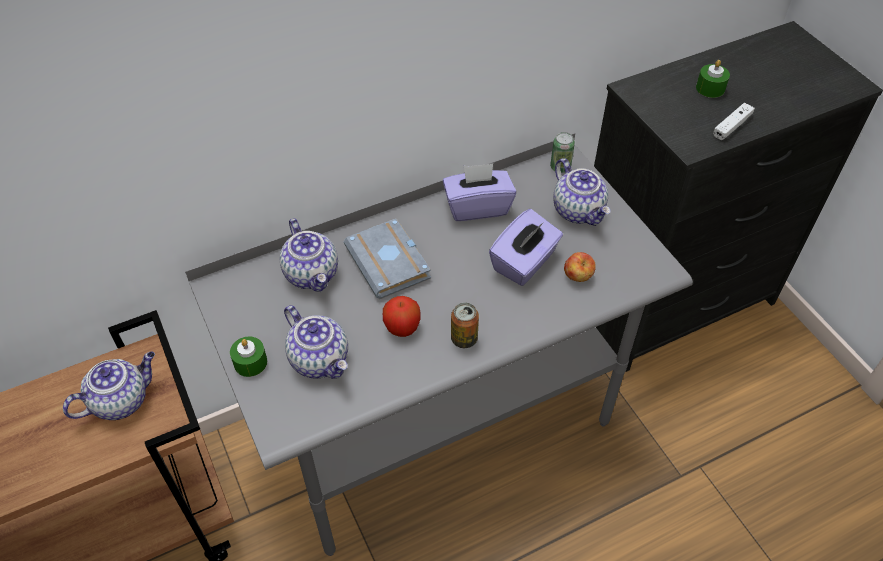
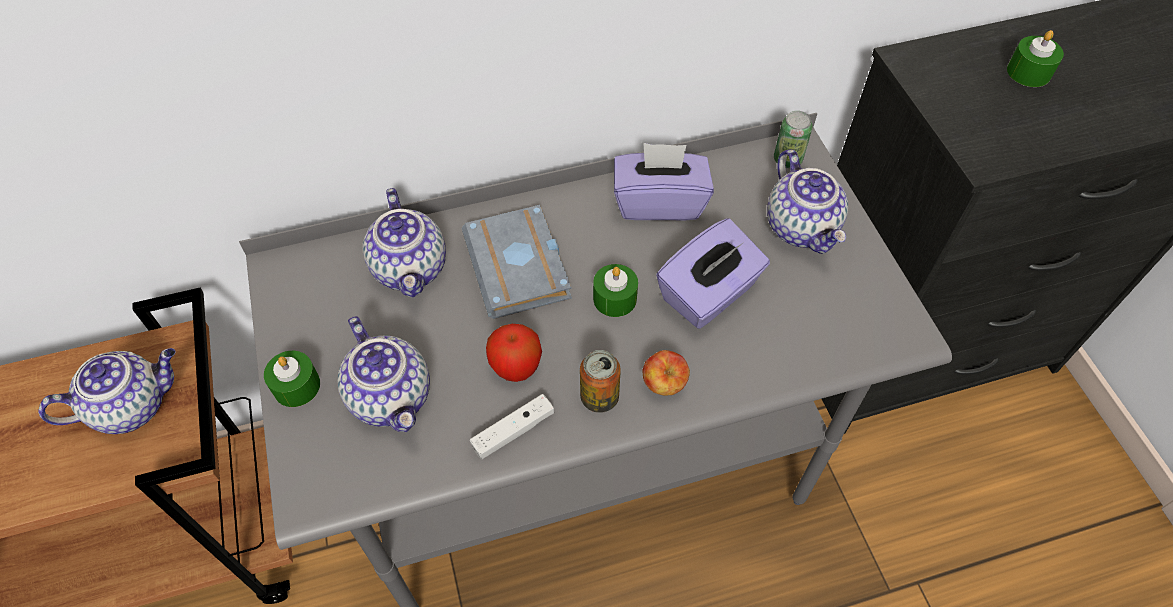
camera: 10 degrees right, 5 degrees up
apple [564,252,596,282] -> apple moved to [642,350,690,395]
white game controller [713,103,755,140] -> white game controller moved to [470,394,554,459]
none -> green candle [593,264,638,317]

